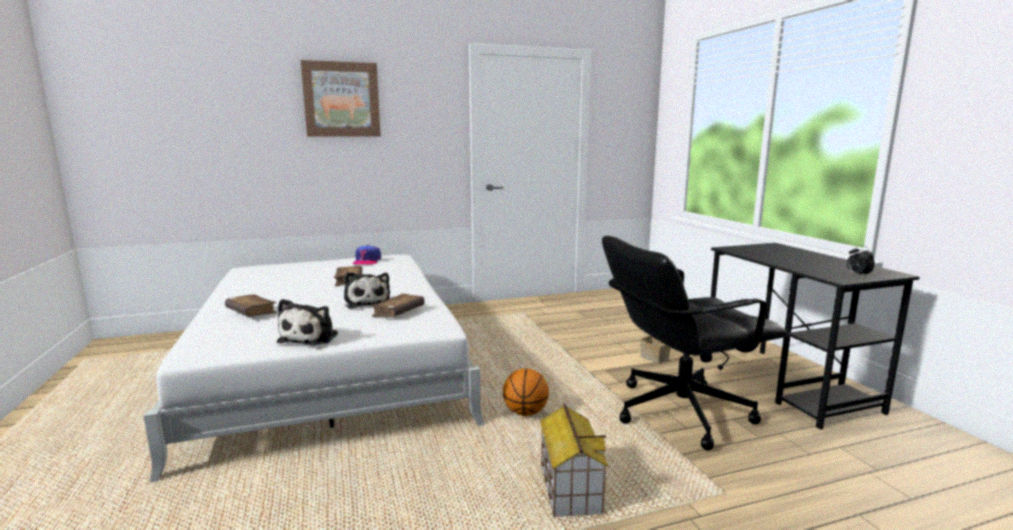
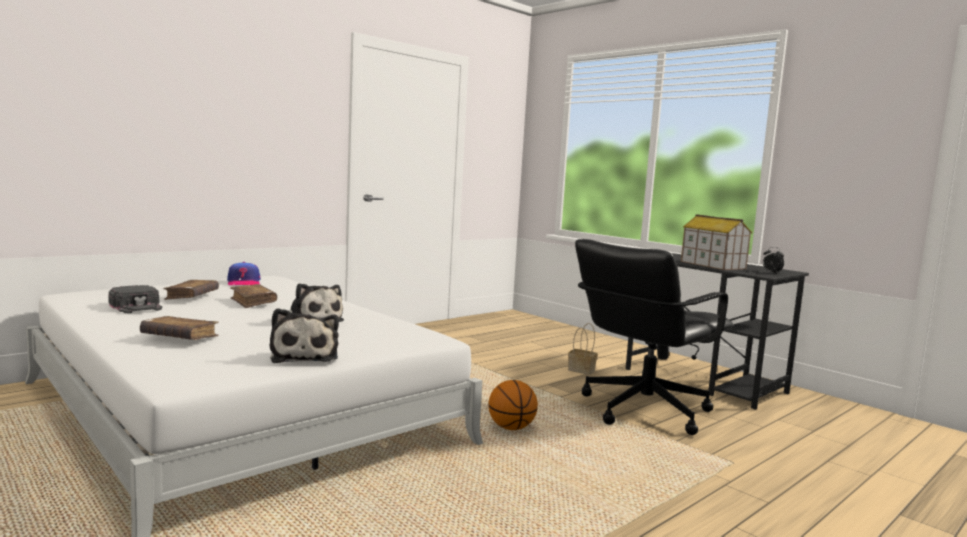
camera: 25 degrees left, 5 degrees down
picture [301,60,381,136] -> none
brown book [371,294,425,317] -> brown book moved to [163,280,219,300]
toy house [540,403,608,517] -> toy house moved to [681,214,752,270]
none -> black cap [108,285,162,313]

